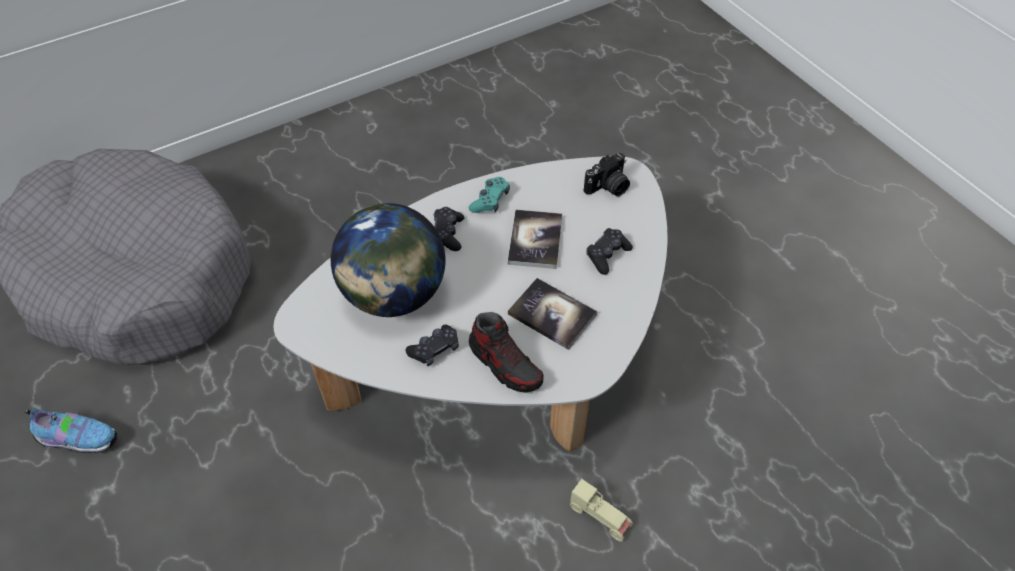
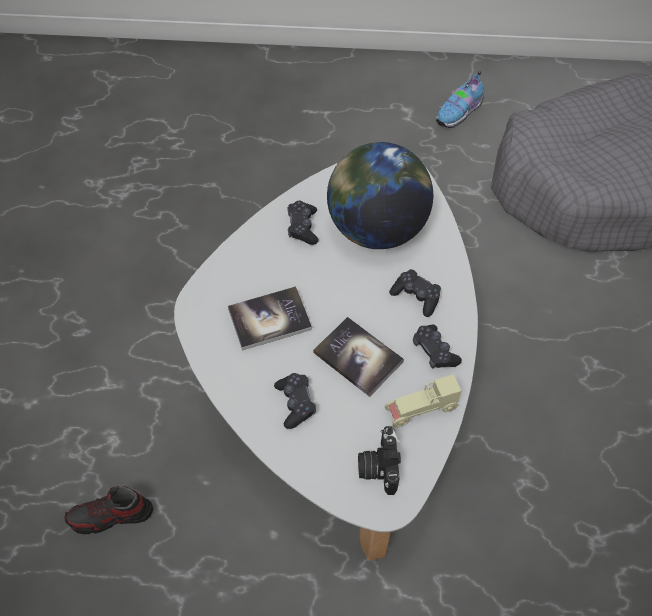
camera: 125 degrees right, 5 degrees up
turquoise game controller [469,177,510,213] -> black game controller [413,325,462,369]
shoe [469,312,544,393] -> shoe moved to [64,486,153,534]
beige toy car [570,479,633,542] -> beige toy car moved to [385,374,461,428]

